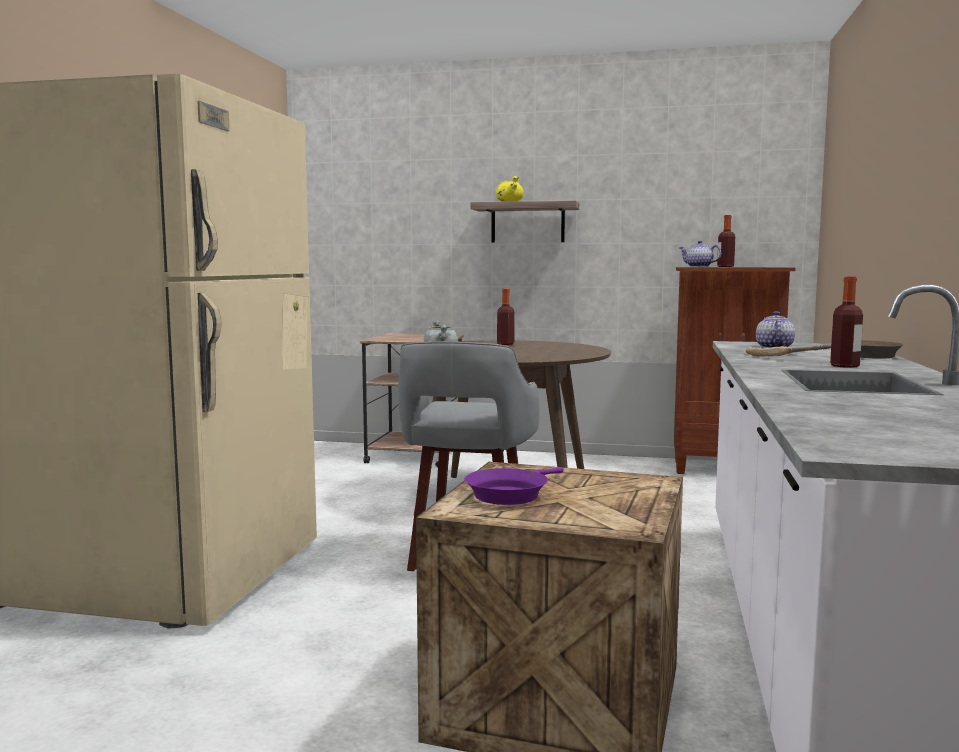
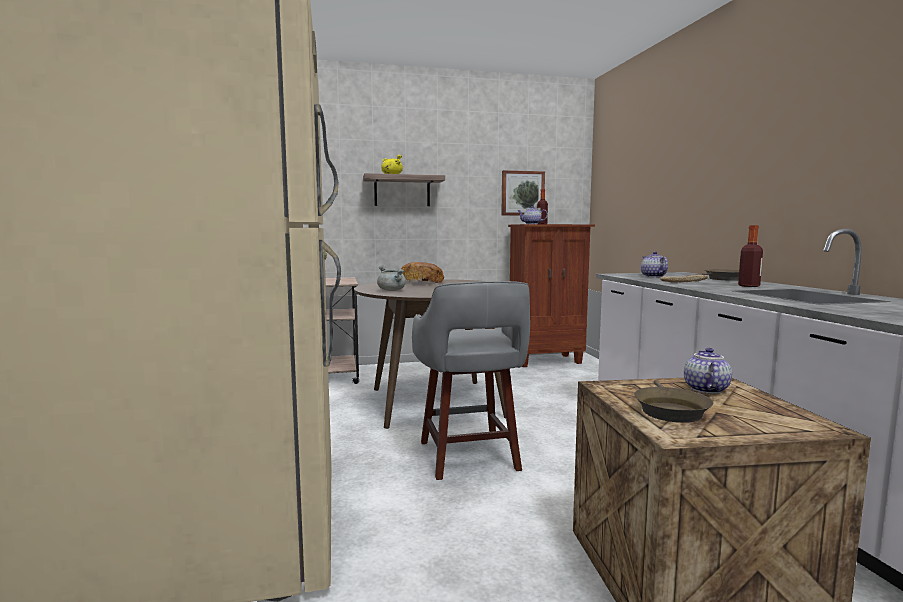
camera: 25 degrees left, 0 degrees up
purple frying pan [465,467,564,505] -> brown frying pan [634,380,713,423]
bottle [497,289,515,345] -> bread [401,262,444,283]
none -> picture [501,170,545,216]
none -> teapot [684,348,732,394]

